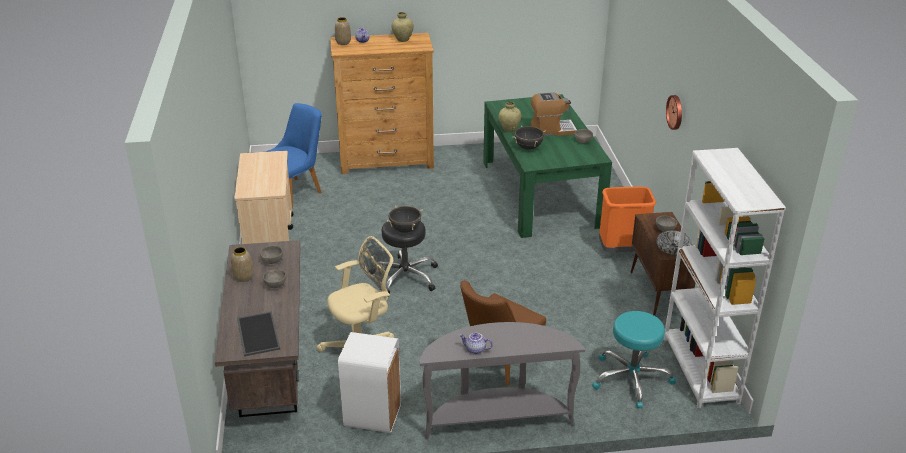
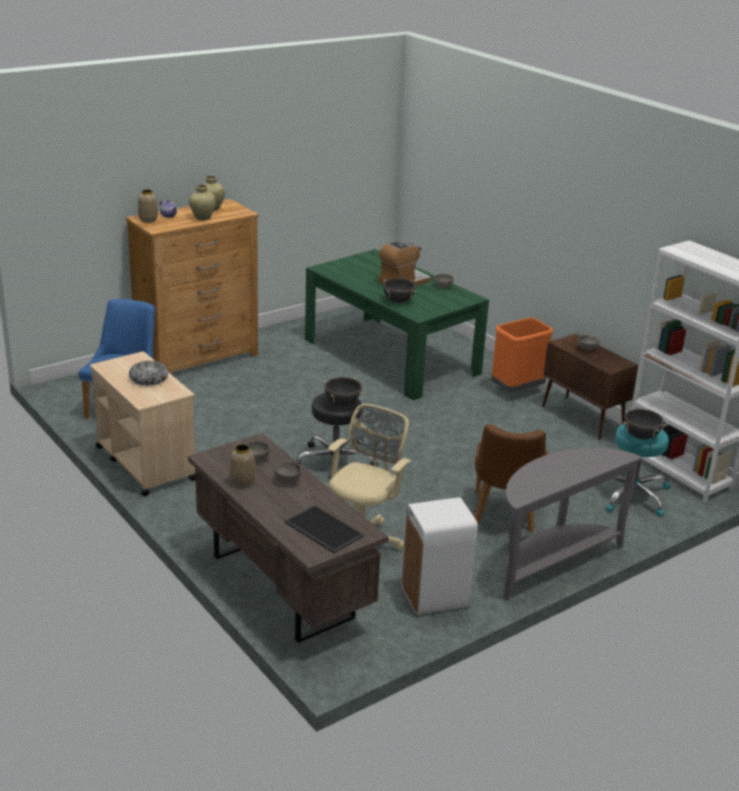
camera: 30 degrees left, 5 degrees down
teapot [459,333,493,354] -> none
beige vase [499,102,521,132] -> beige vase moved to [189,185,216,220]
bowl [657,230,692,255] -> bowl moved to [129,361,168,385]
wall clock [666,95,682,130] -> none
none -> black cooking pot [624,408,664,440]

